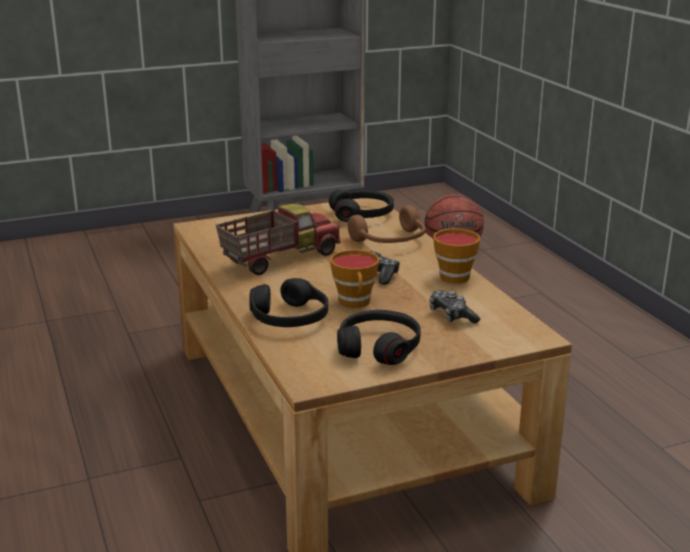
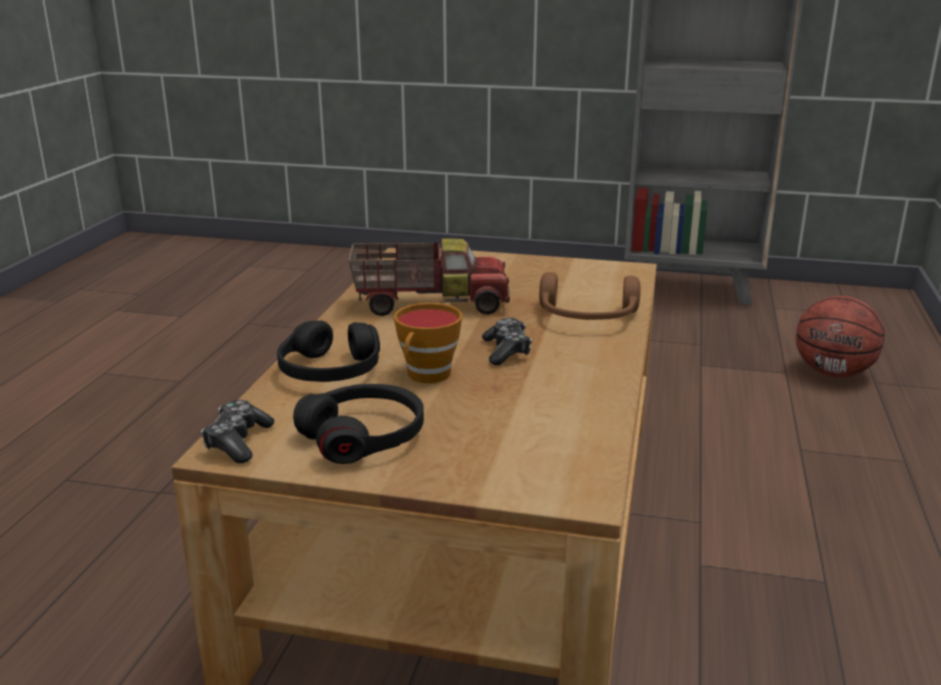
camera: 35 degrees right, 0 degrees up
black headphones [329,190,394,222] -> none
game controller [429,290,480,324] -> game controller moved to [201,400,274,463]
cup [433,228,480,284] -> none

